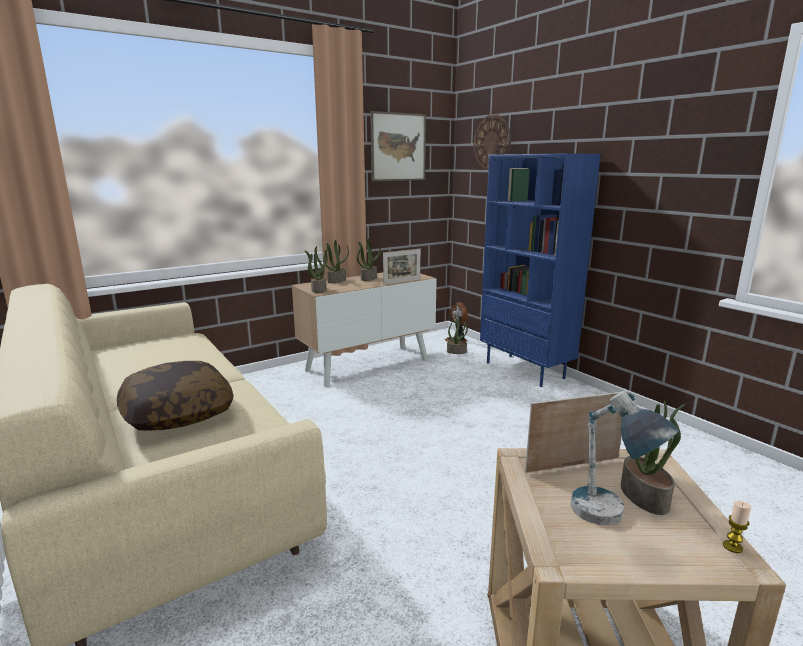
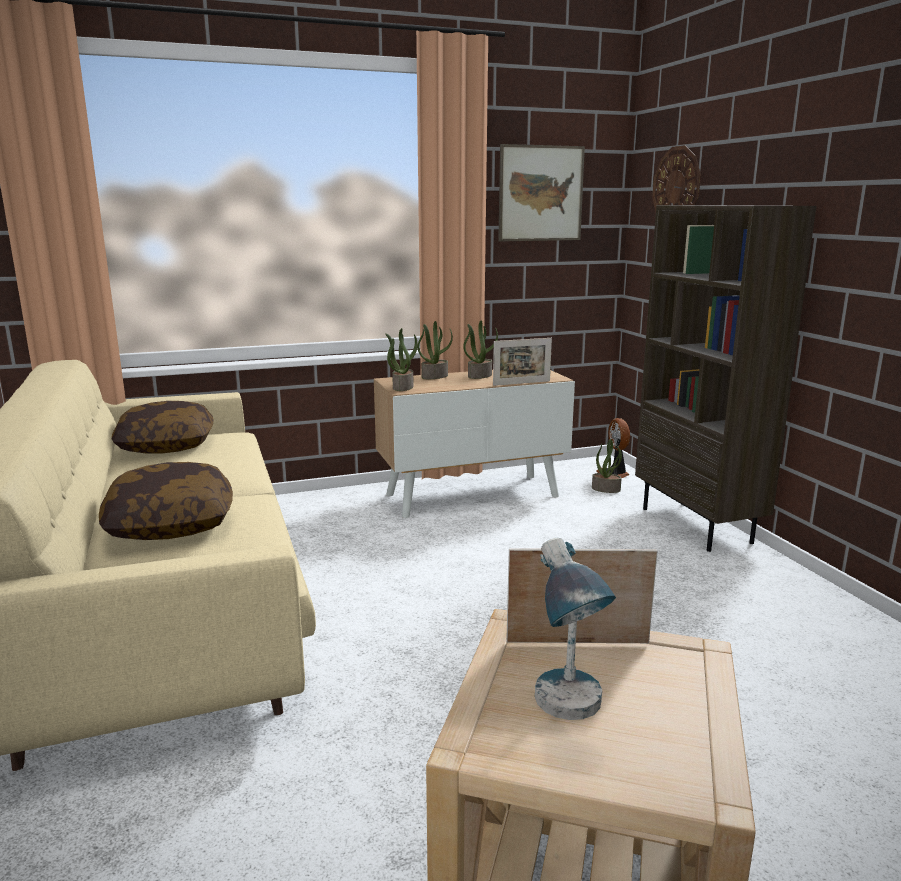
camera: 15 degrees right, 0 degrees up
blue bookcase [480,153,601,387] -> brown bookcase [635,205,816,552]
potted plant [621,401,685,515] -> none
candle [723,501,751,553] -> none
none -> pillow [112,401,213,453]

